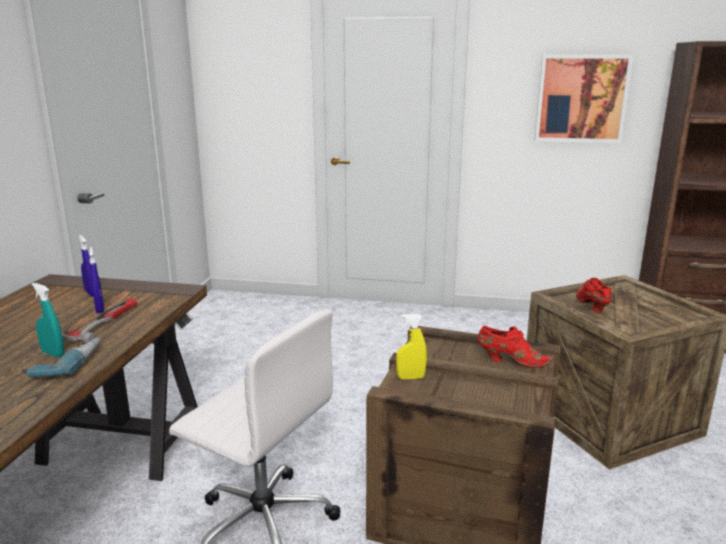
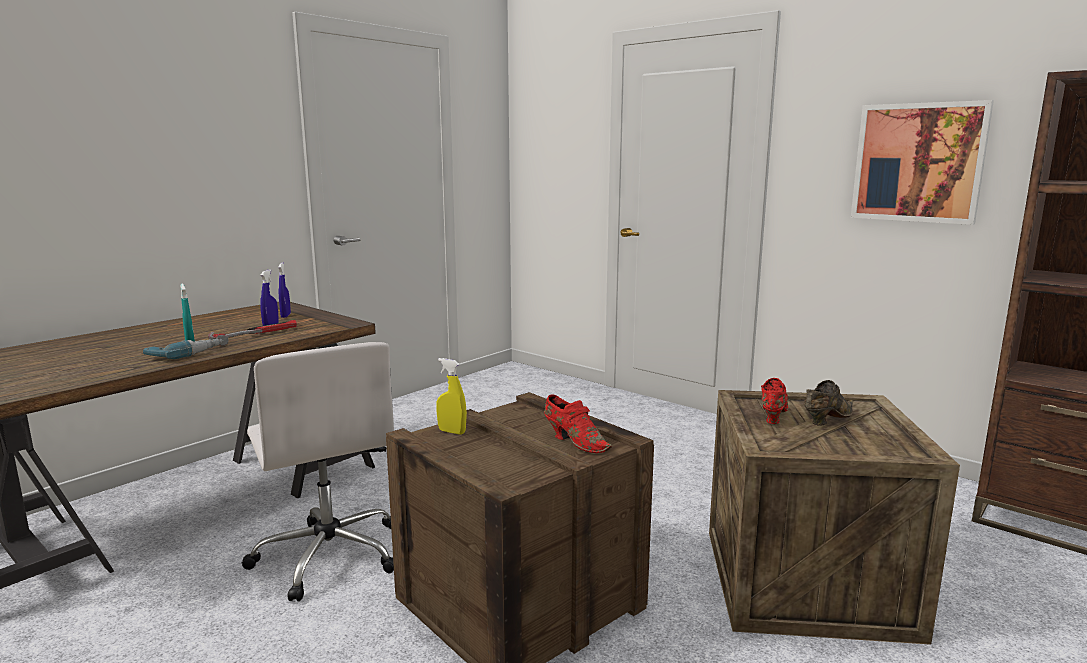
camera: 30 degrees right, 5 degrees down
none -> brown shoe [804,380,853,426]

